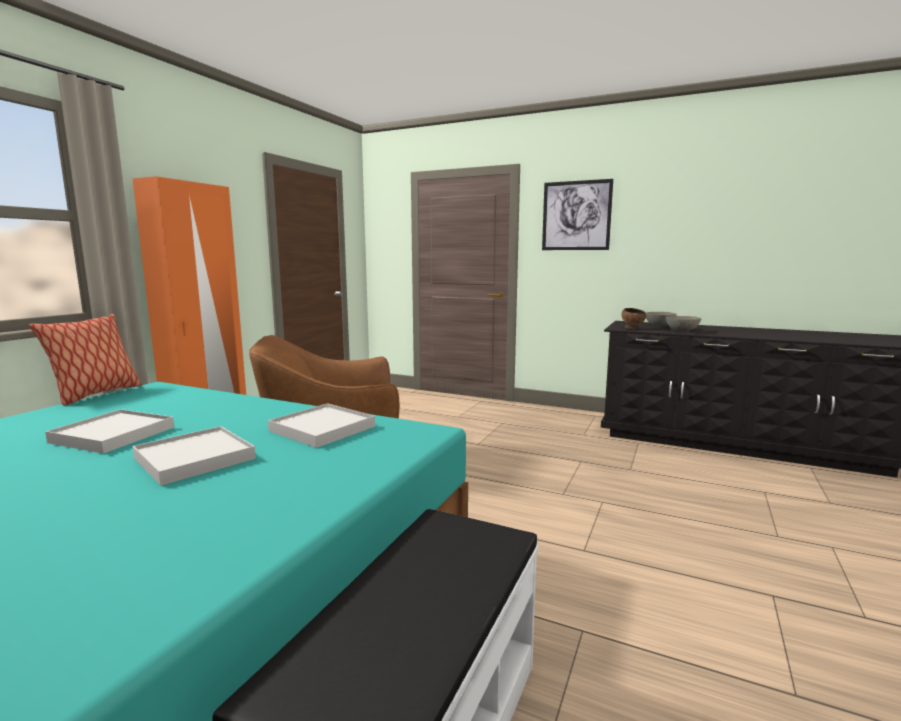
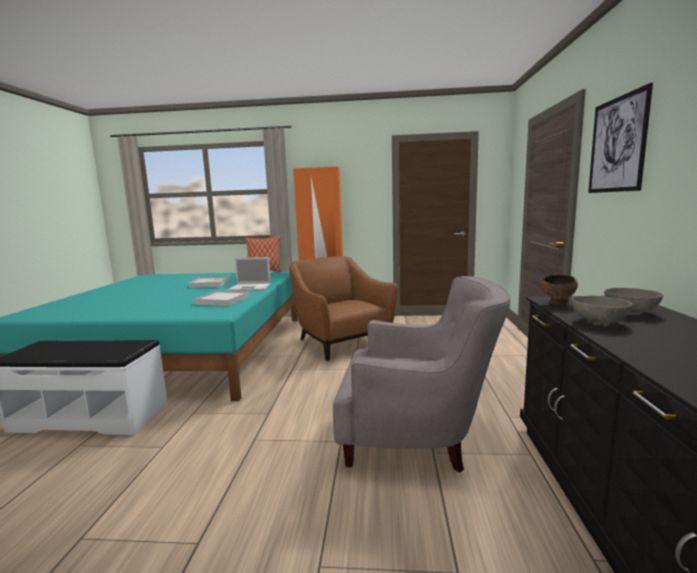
camera: 70 degrees right, 0 degrees up
white tray [133,426,256,486] -> none
none -> laptop [228,257,271,291]
none -> grey armchair [333,276,510,472]

